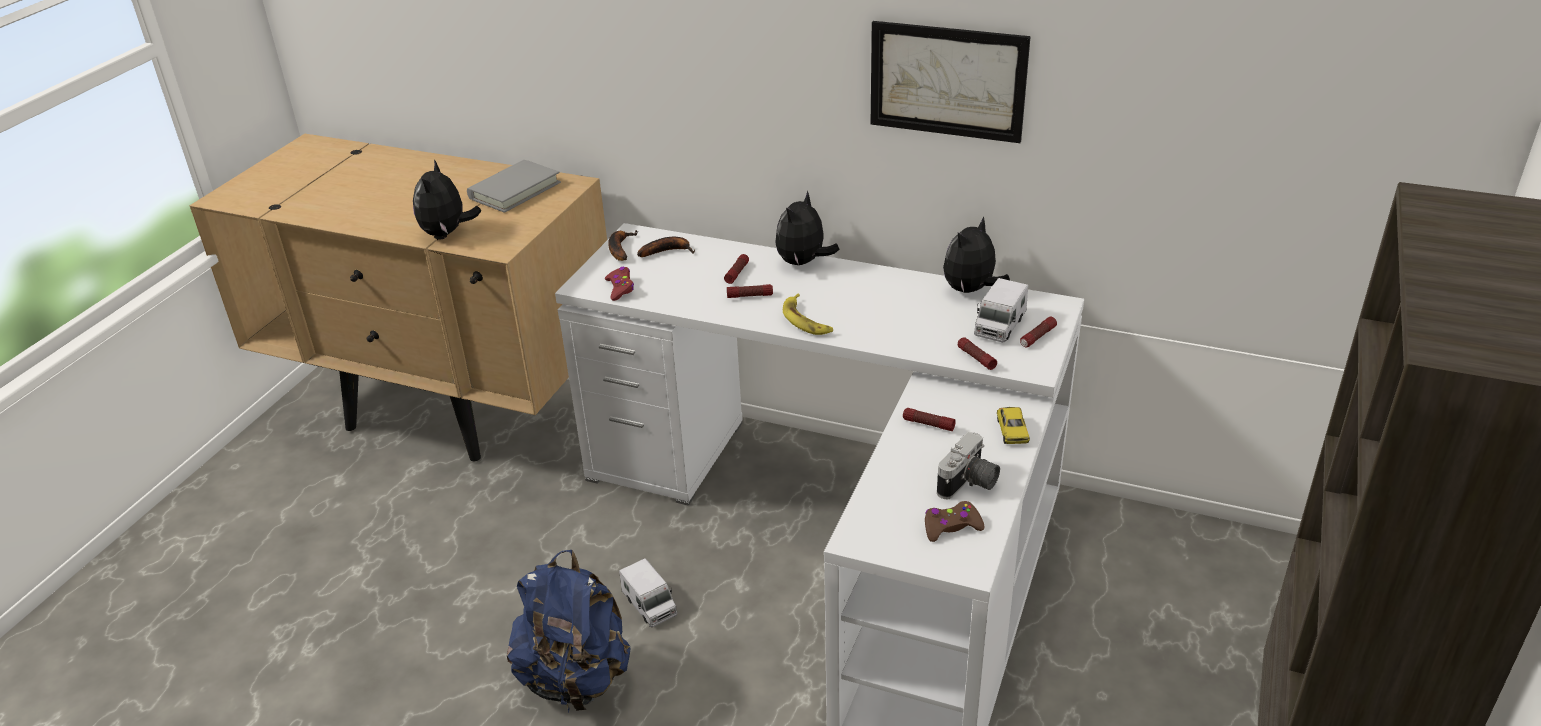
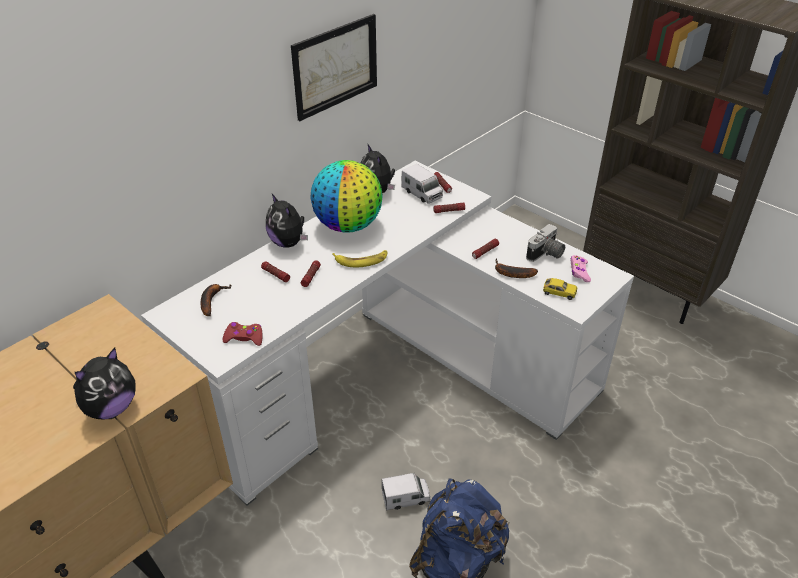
camera: 70 degrees left, 5 degrees up
plush toy [413,159,481,236] -> plush toy turned 75 degrees counterclockwise [73,348,136,419]
grey book [467,160,561,213] -> none
banana [608,230,638,261] -> banana moved to [495,258,538,278]
brown game controller [925,501,985,542] -> pink game controller [571,255,591,282]
camera [937,432,1000,499] -> camera turned 75 degrees clockwise [526,224,565,262]
toy car [997,407,1030,444] -> toy car moved to [543,278,577,300]
none -> globe [310,160,383,233]

